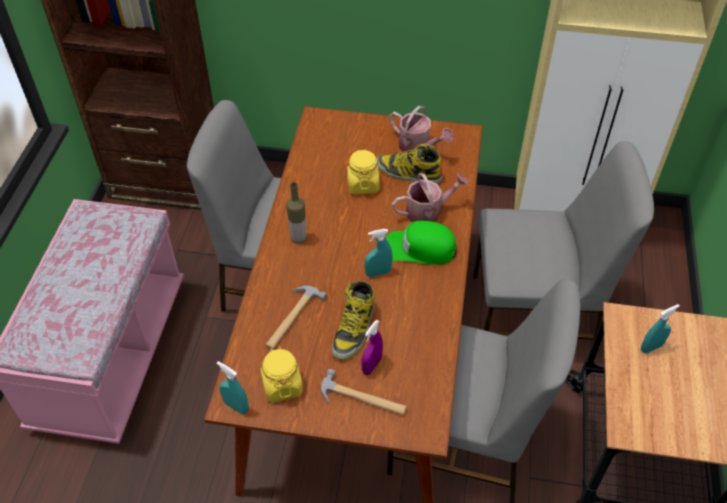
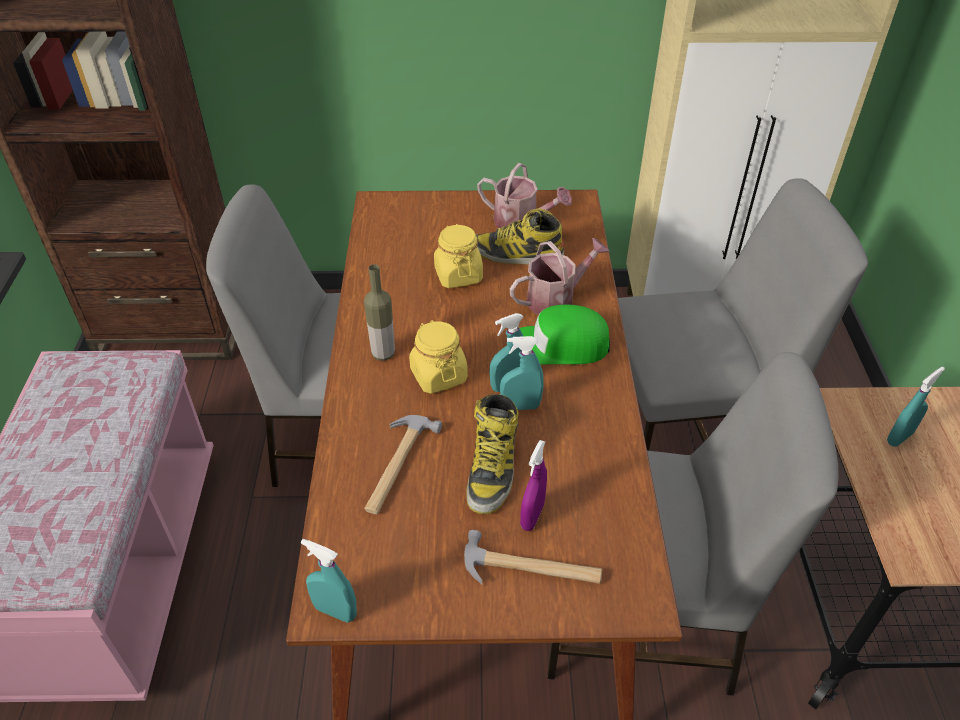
camera: 10 degrees left, 5 degrees down
yellow jar [260,346,303,402] -> yellow jar moved to [409,320,468,394]
none -> turquoise spray bottle [500,336,544,410]

